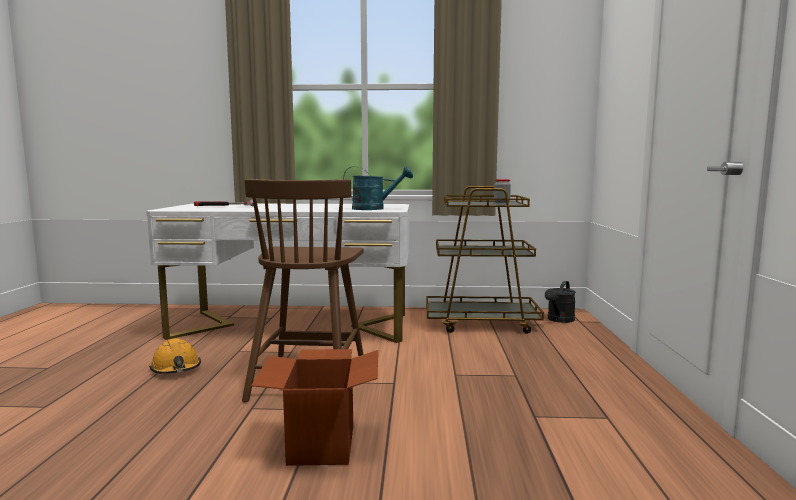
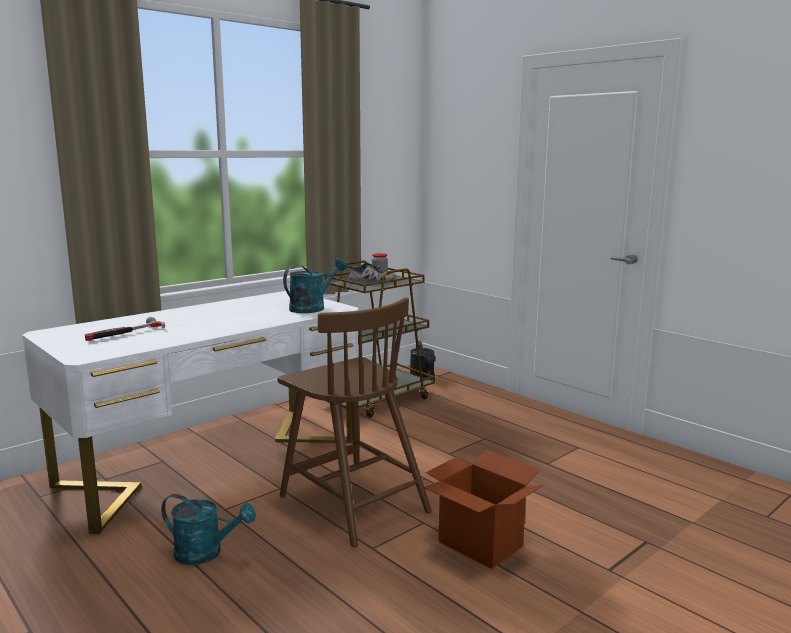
camera: 45 degrees left, 5 degrees up
orange hard hat [149,338,201,374] -> turquoise watering can [161,494,256,565]
none -> shoe [346,262,395,284]

